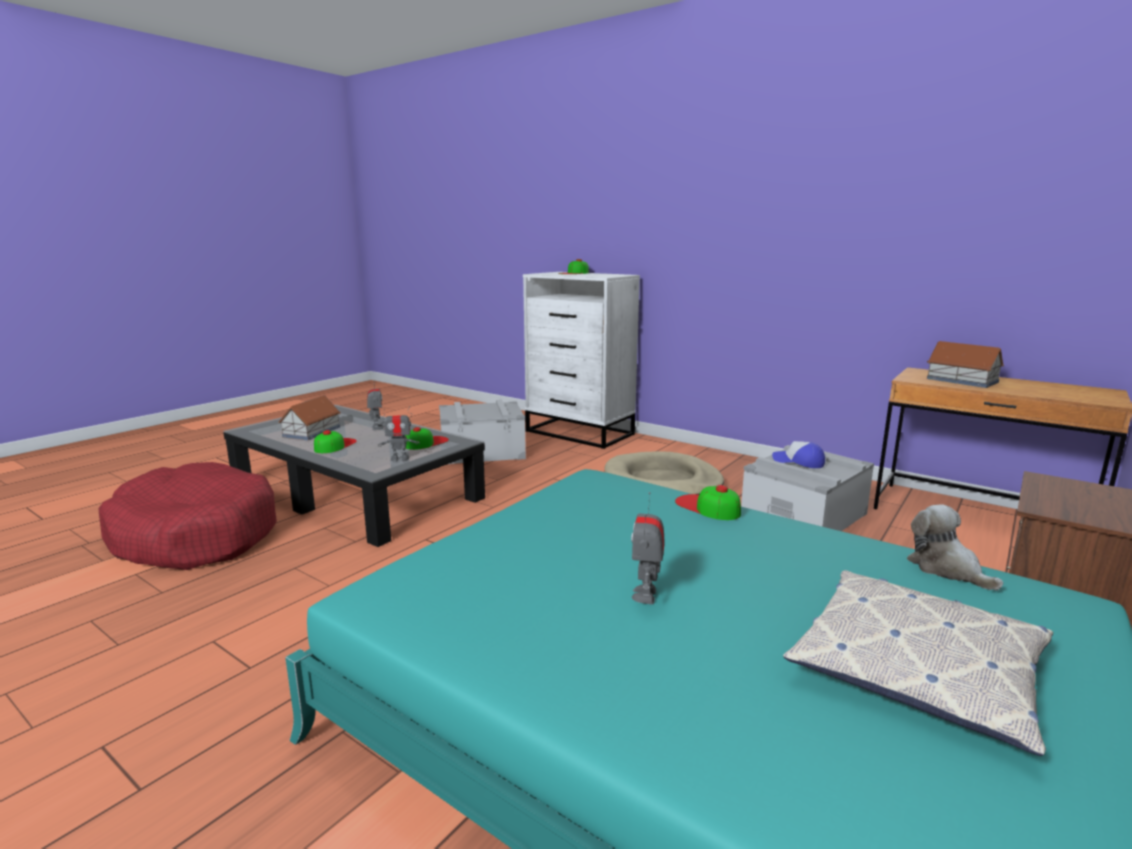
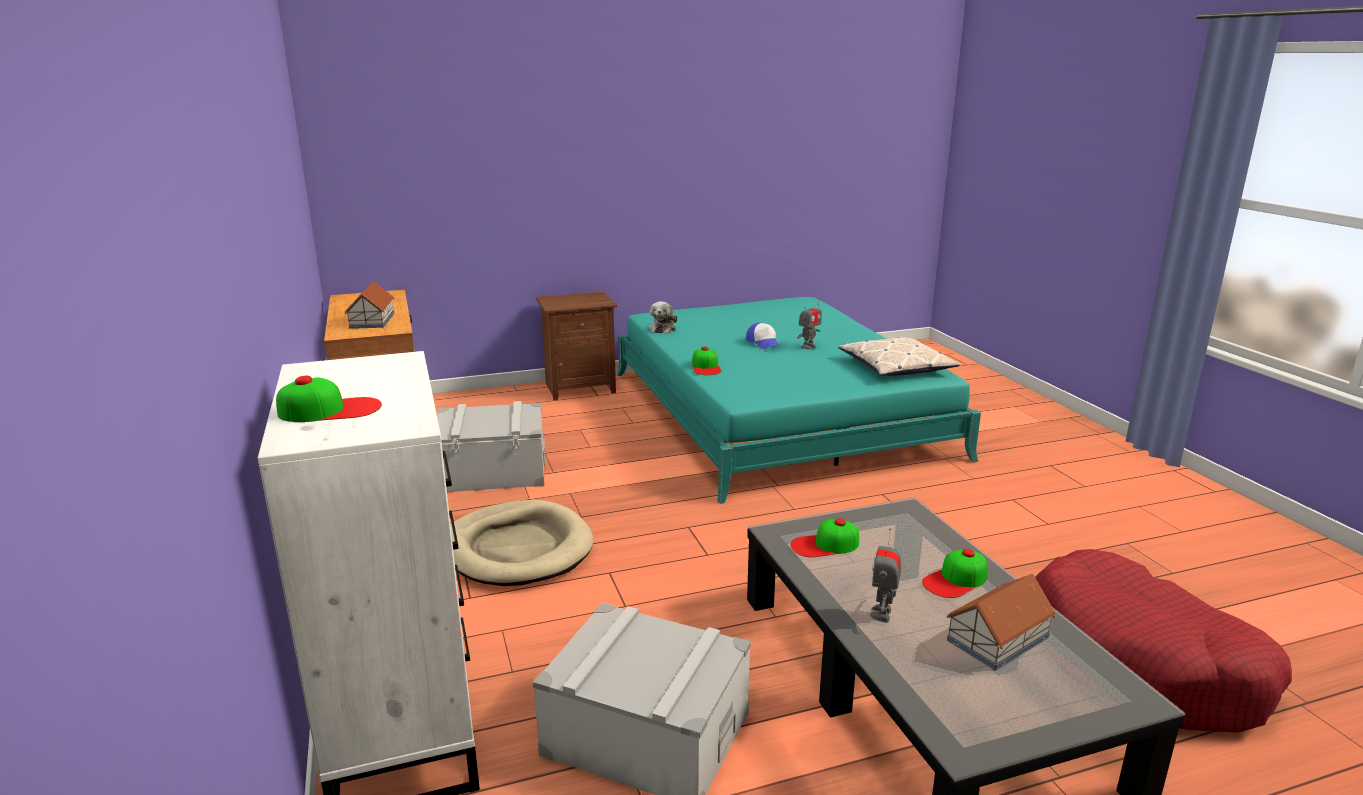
camera: 145 degrees left, 5 degrees up
toy robot [378,406,420,462] -> none
cap [772,441,825,468] -> cap moved to [746,323,780,349]
pillow [783,570,1053,756] -> pillow moved to [838,337,960,376]

